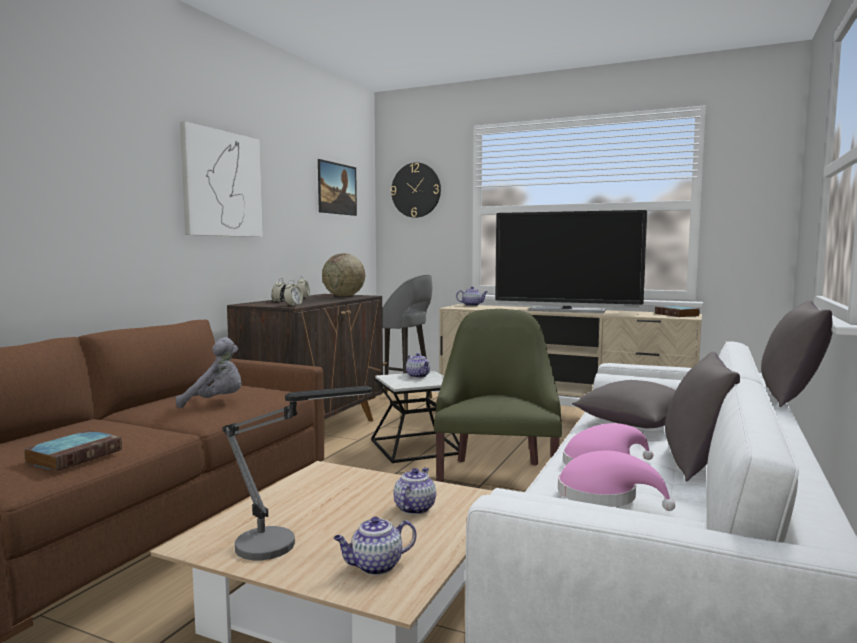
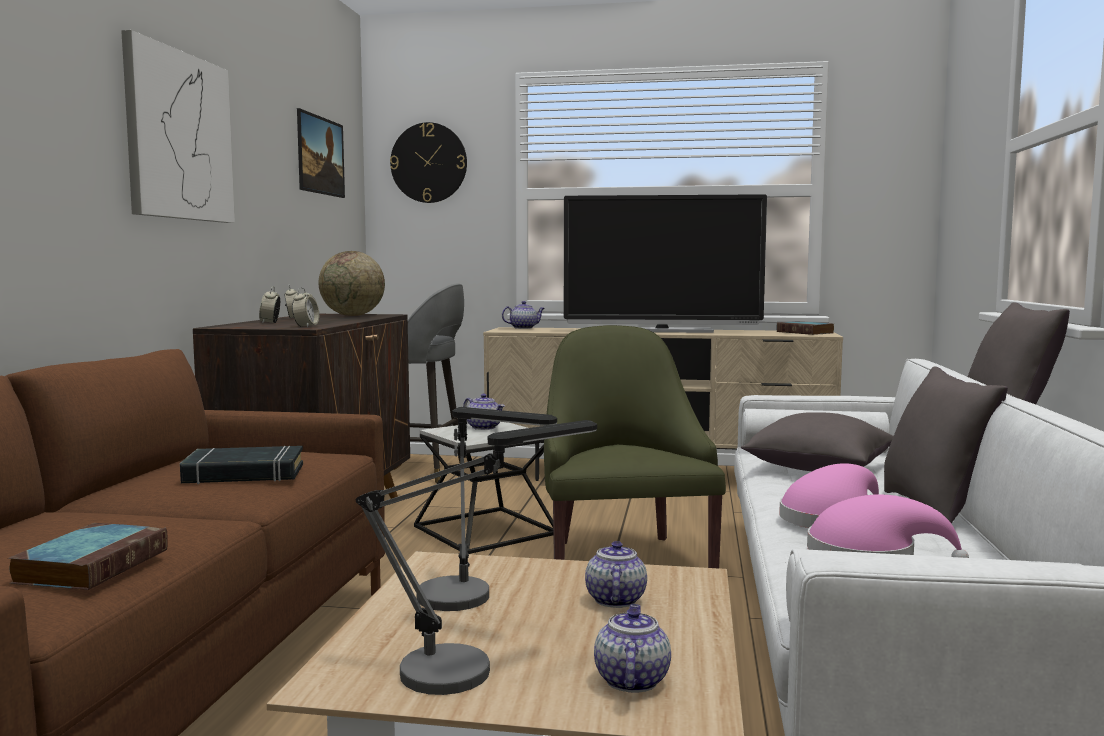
camera: 15 degrees left, 0 degrees up
grey plush toy [176,337,242,408] -> black book [180,446,303,484]
teapot [333,517,417,575] -> teapot turned 135 degrees clockwise [594,604,671,693]
none -> table lamp [416,407,557,611]

